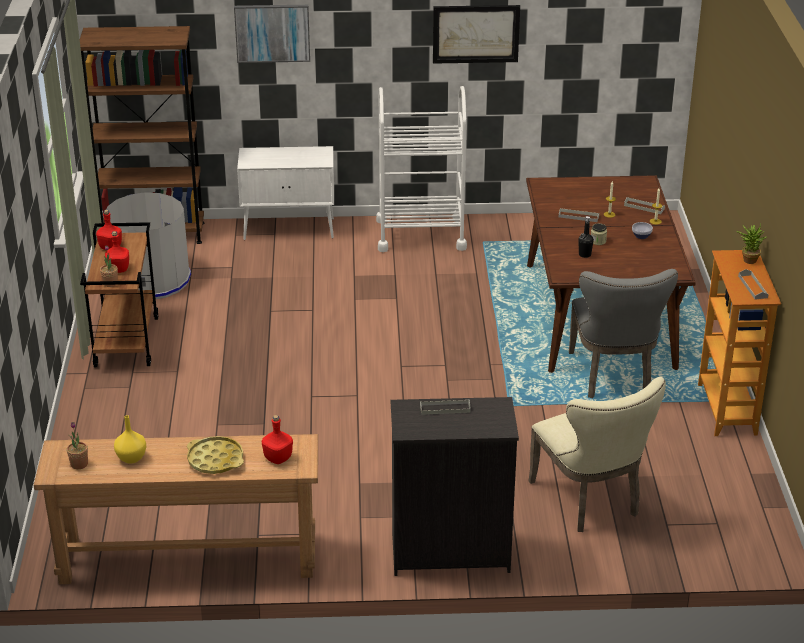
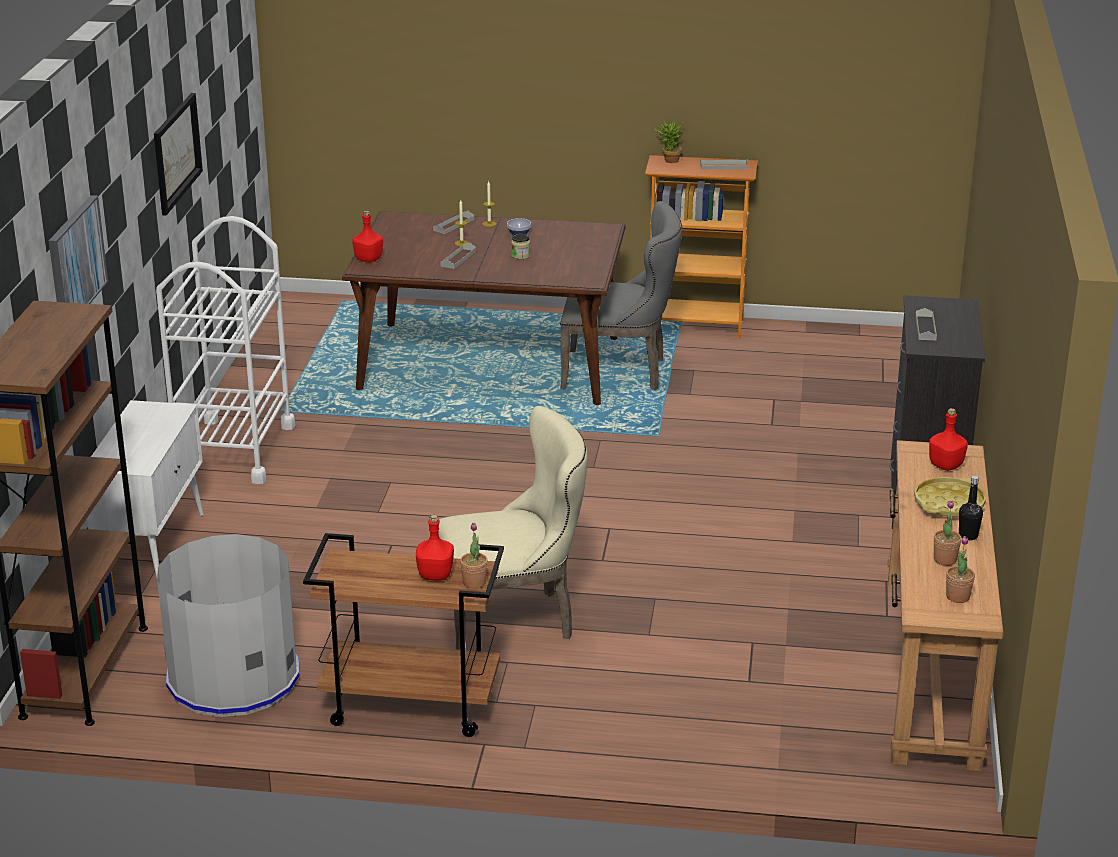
camera: 80 degrees left, 5 degrees down
red bottle [96,210,122,250] -> red bottle moved to [352,211,383,262]
yellow vase [114,415,146,464] -> potted plant [934,500,962,566]
beige chair [529,377,666,532] -> beige chair moved to [438,406,588,650]
black bottle [578,216,594,258] -> black bottle moved to [959,476,983,540]

